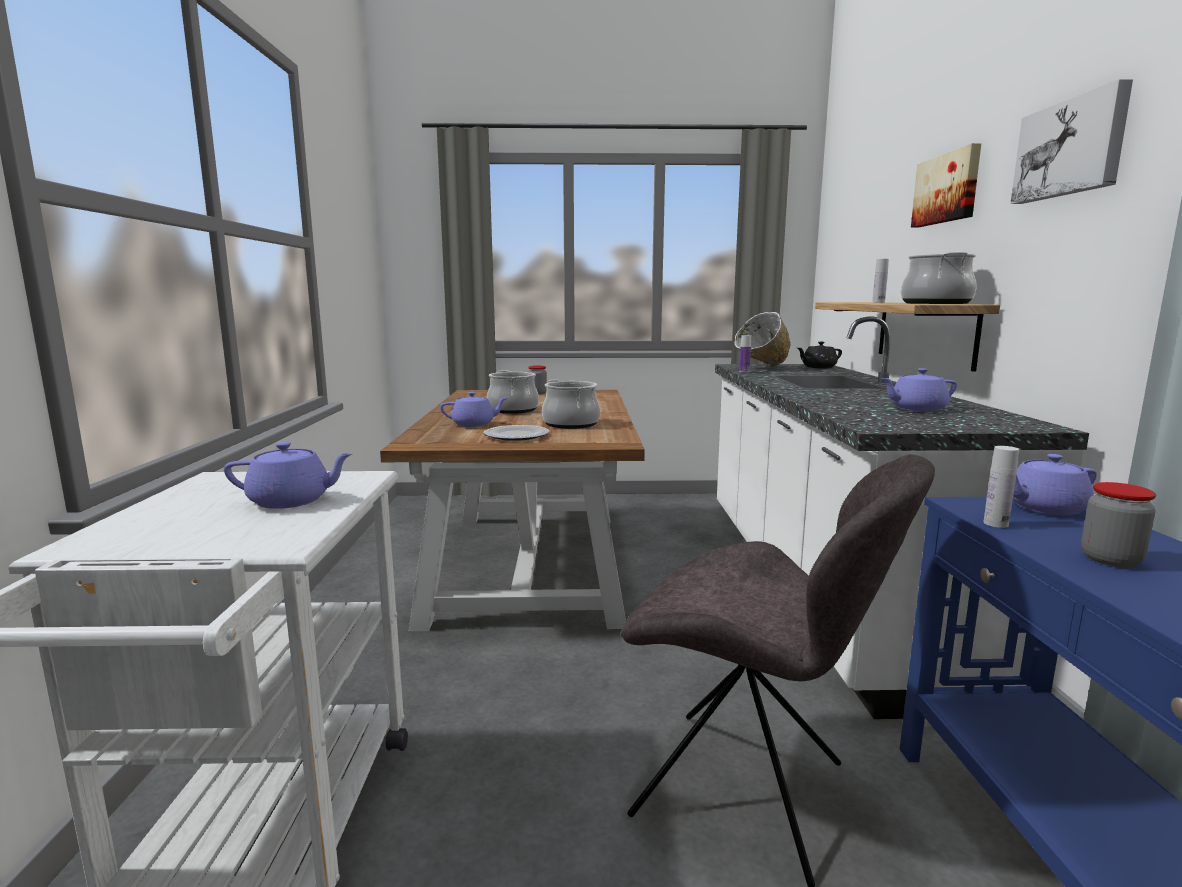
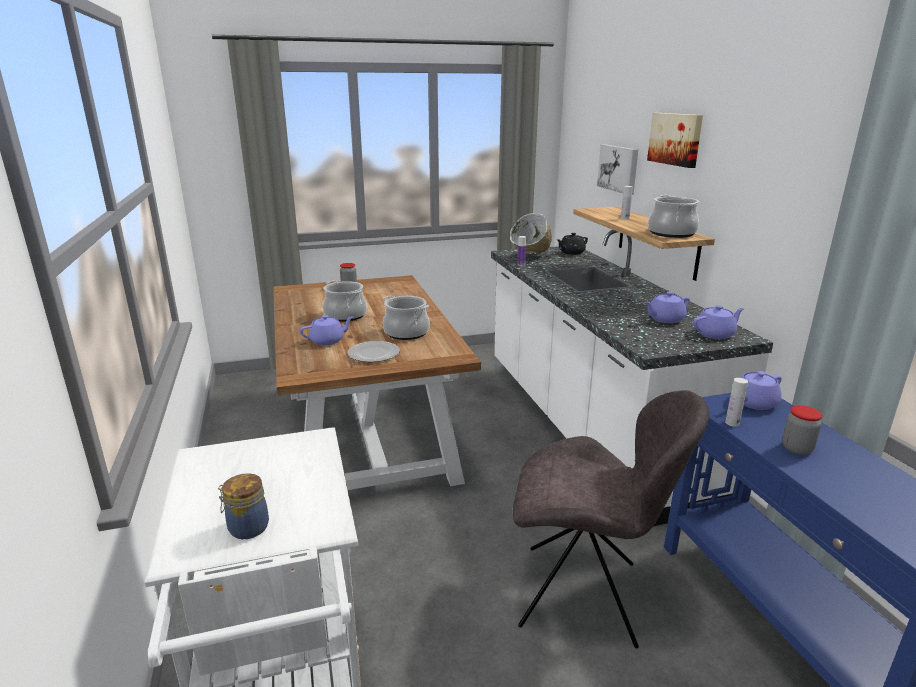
camera: 15 degrees left, 10 degrees up
purple teapot [224,442,354,509] -> purple teapot moved to [693,305,745,339]
picture [1010,79,1133,204] -> picture moved to [597,145,638,195]
none -> jar [218,473,269,539]

